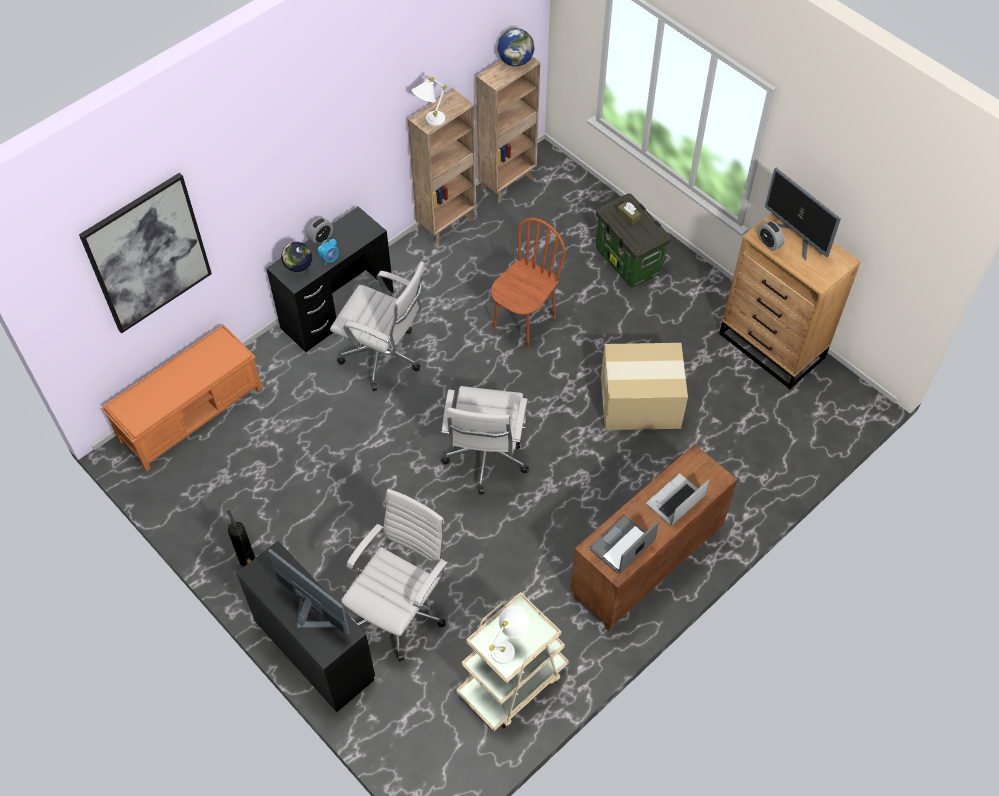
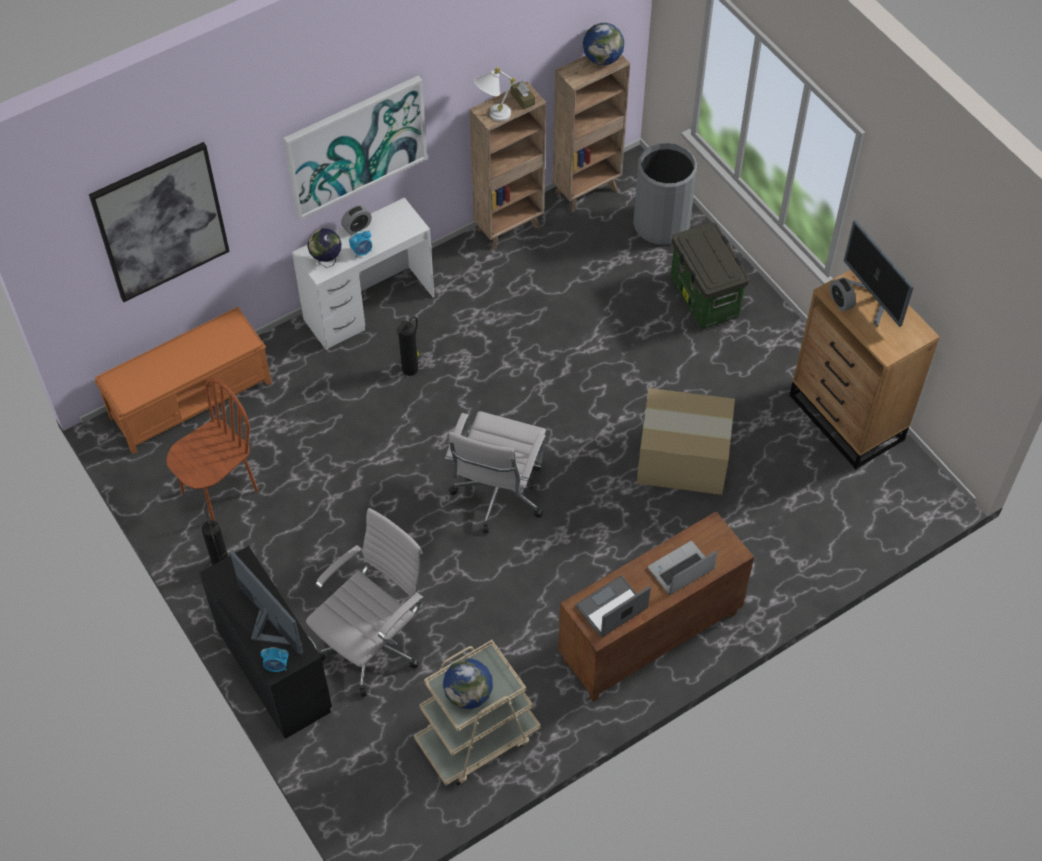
camera: 10 degrees right, 0 degrees up
black desk [266,207,393,352] -> white desk [292,197,435,350]
white office chair [330,262,425,391] -> fire extinguisher [396,317,420,376]
white table lamp [489,606,529,664] -> globe [443,658,493,709]
brown chair [491,218,566,348] -> brown chair moved to [166,378,258,521]
brown tissue box [617,201,641,226] -> brown tissue box moved to [511,81,535,110]
none -> alarm clock [261,647,289,672]
none -> picture [283,76,427,220]
none -> grey trash can [633,143,697,245]

